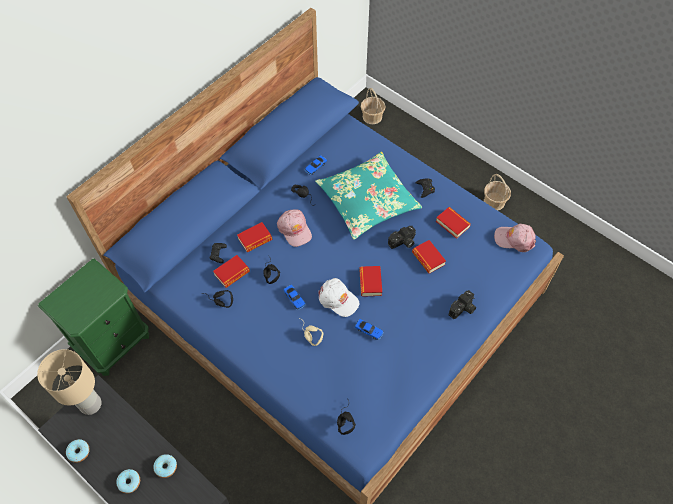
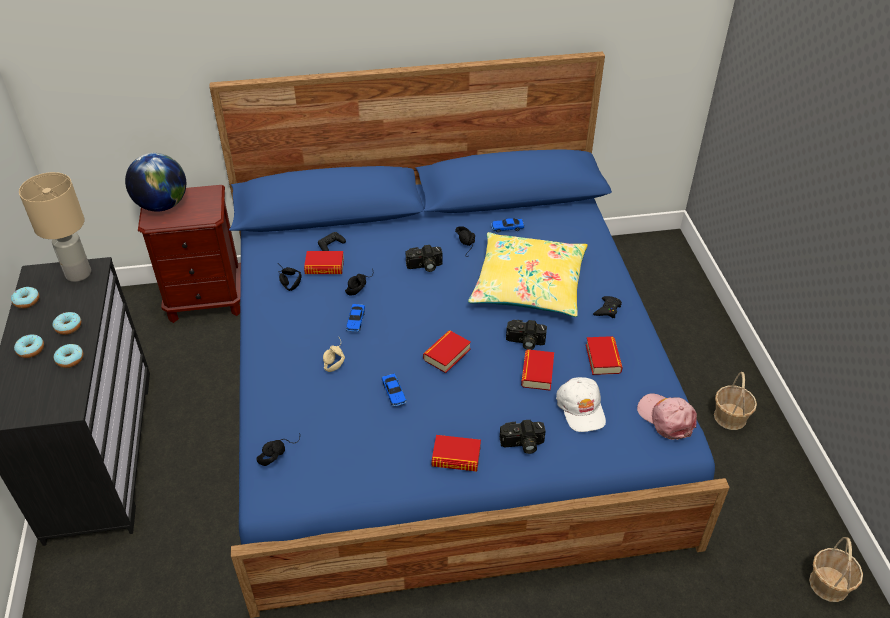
camera: 40 degrees right, 15 degrees down
green nightstand [38,259,149,376] -> brown nightstand [138,185,241,323]
book [237,222,272,253] -> book moved to [432,435,481,472]
pink cap [277,209,312,247] -> camera [406,245,443,272]
turquoise pillow [315,151,422,240] -> yellow pillow [468,232,588,317]
white cap [318,278,359,317] -> white cap moved to [556,377,606,432]
basket [361,88,385,124] -> basket moved to [809,537,863,602]
none -> donut [52,312,82,335]
none -> globe [125,153,186,212]

